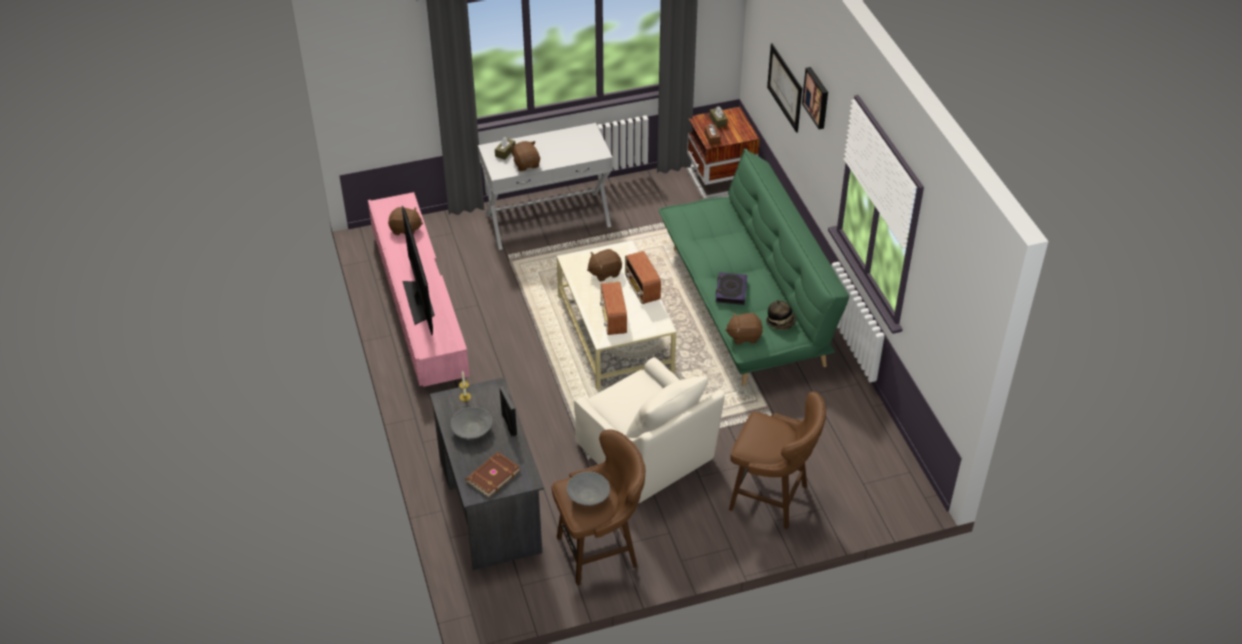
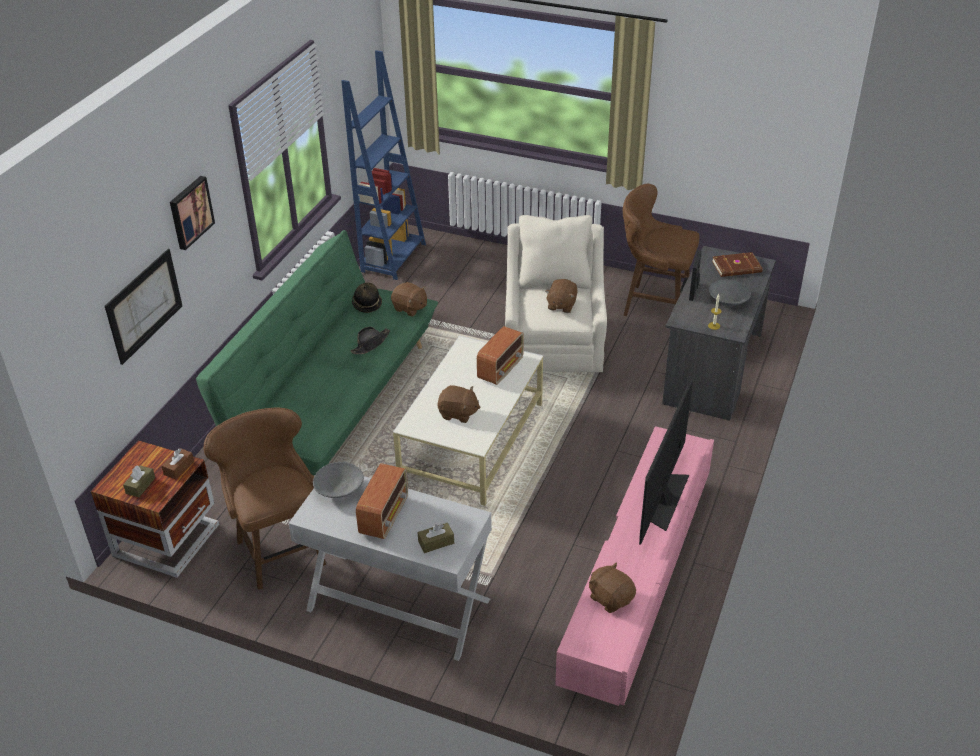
camera: 140 degrees left, 5 degrees down
brown plush toy [510,141,540,171] -> brown plush toy moved to [545,279,578,313]
grey bowl [567,471,610,506] -> grey bowl moved to [313,462,364,498]
radio [625,251,661,304] -> radio moved to [356,463,408,539]
book [715,272,747,305] -> black hat [350,327,390,354]
brown stool [729,392,826,529] -> brown stool moved to [204,408,326,590]
none -> blue bookcase [341,50,426,280]

